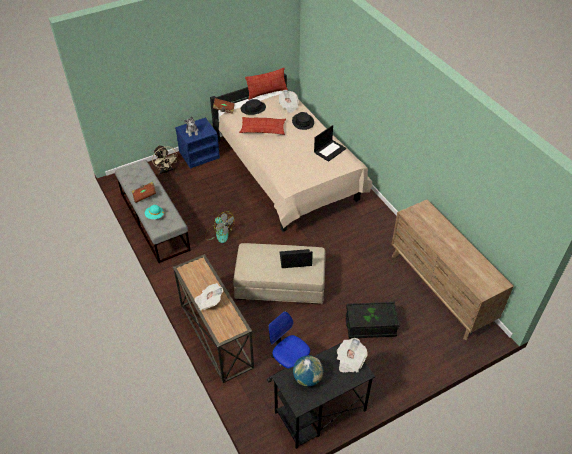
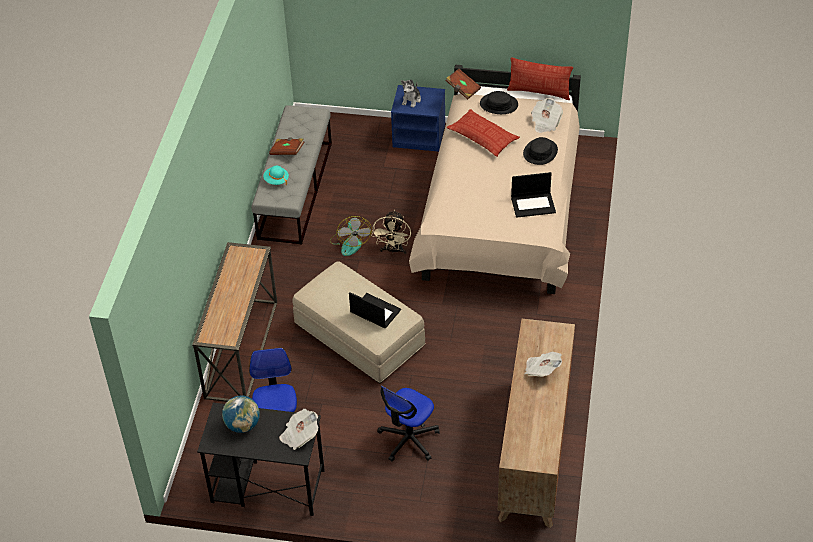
camera: 40 degrees right, 0 degrees up
beige fan [152,145,177,176] -> beige fan moved to [372,210,411,254]
newspaper [194,283,223,311] -> newspaper moved to [525,351,562,377]
black storage box [346,302,400,339] -> office chair [377,386,440,461]

